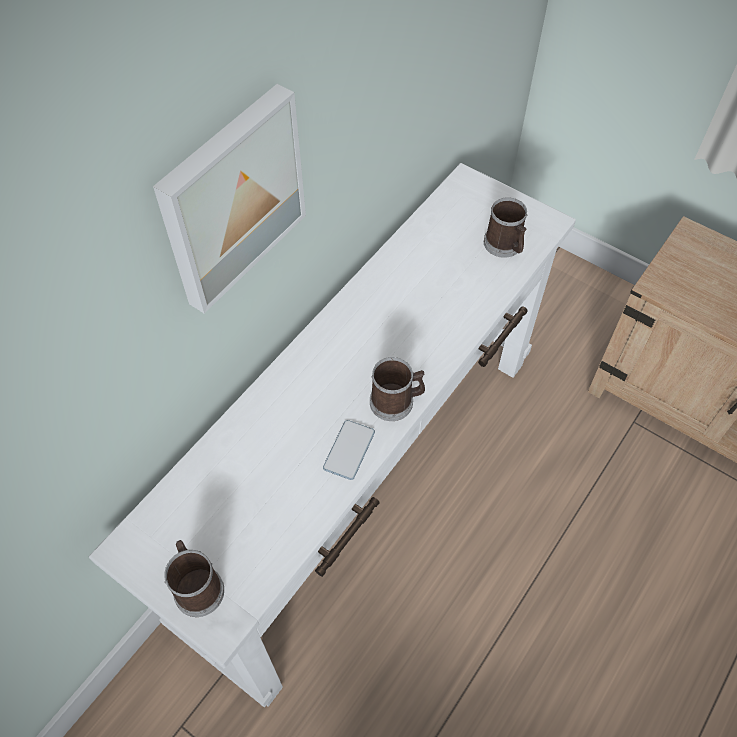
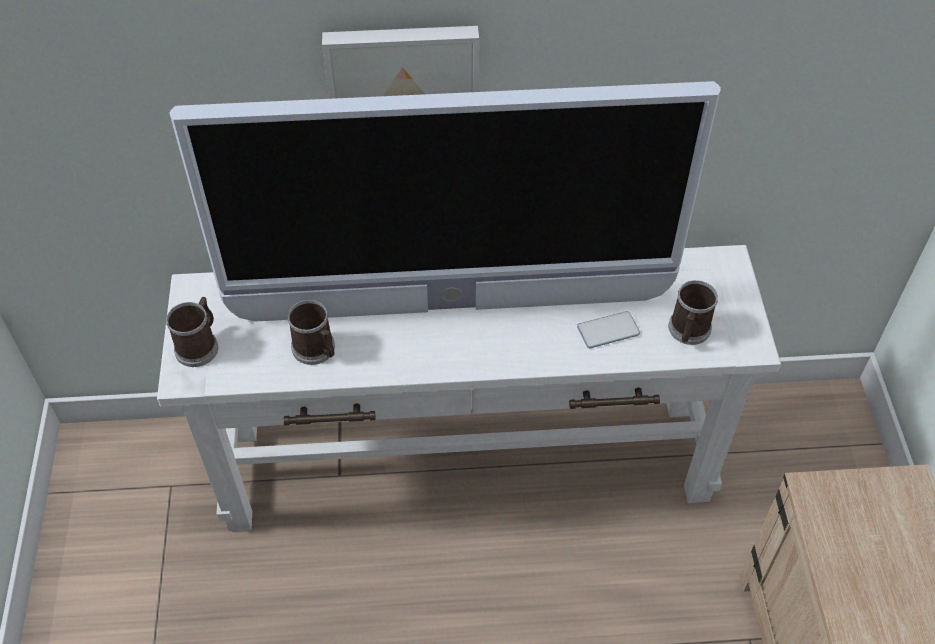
camera: 50 degrees right, 5 degrees down
phone [323,420,375,480] -> phone moved to [577,311,640,348]
mug [370,357,425,421] -> mug moved to [287,300,335,365]
none -> television [170,81,721,322]

